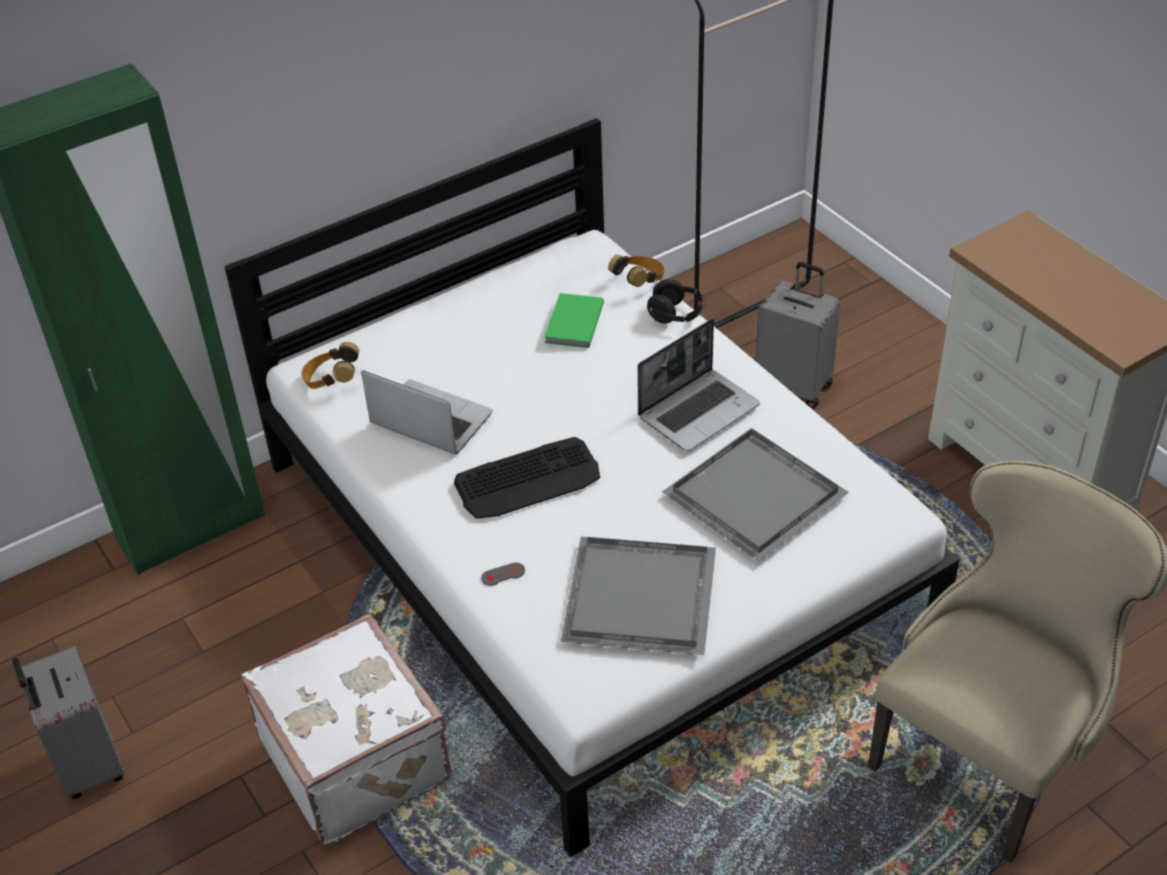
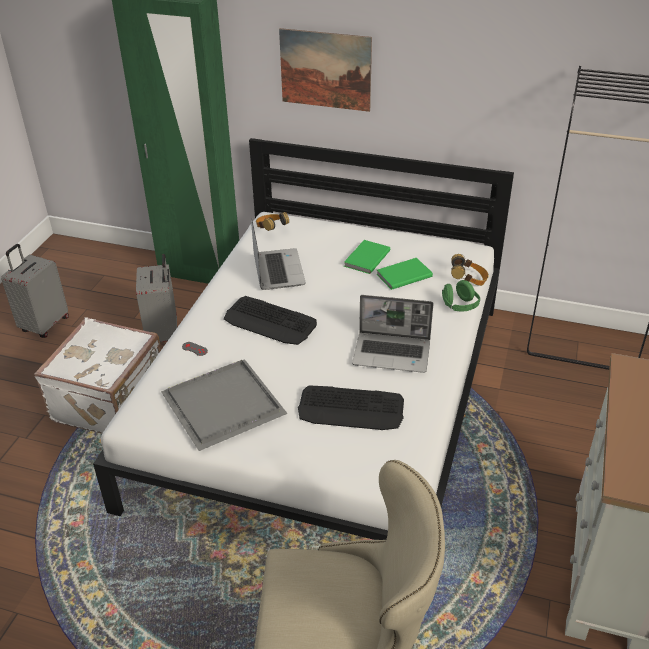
camera: 50 degrees right, 5 degrees down
black headphones [647,279,705,324] -> green headphones [442,280,481,311]
grey tray [662,428,849,562] -> keyboard [298,385,404,430]
grey suitcase [755,262,840,408] -> grey suitcase moved to [136,254,177,342]
none -> picture [279,28,372,112]
none -> green book [344,240,390,274]

